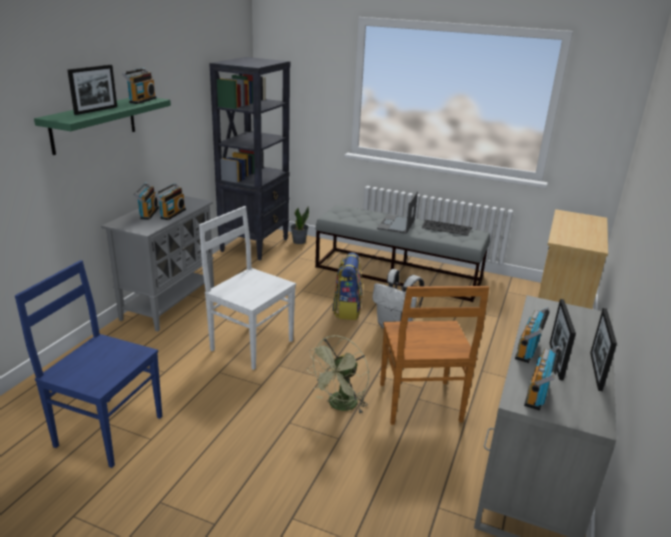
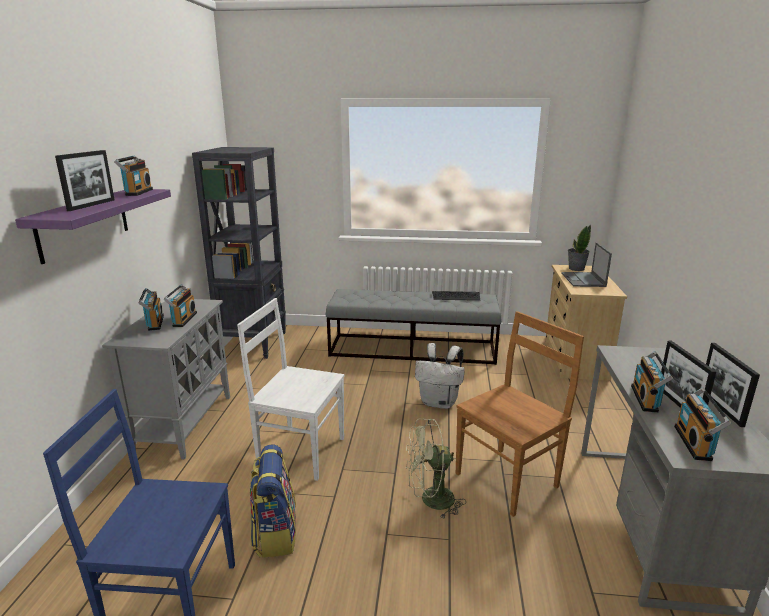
camera: 15 degrees left, 5 degrees down
green shelf [34,98,171,155] -> purple shelf [15,189,171,264]
potted plant [291,206,309,244] -> potted plant moved to [568,225,591,271]
green fan [307,335,369,414] -> green fan turned 60 degrees clockwise [406,419,466,520]
backpack [332,253,363,320] -> backpack moved to [250,444,296,558]
laptop [377,191,418,234] -> laptop moved to [561,242,612,287]
brown chair [380,286,489,425] -> brown chair turned 105 degrees counterclockwise [456,311,584,517]

